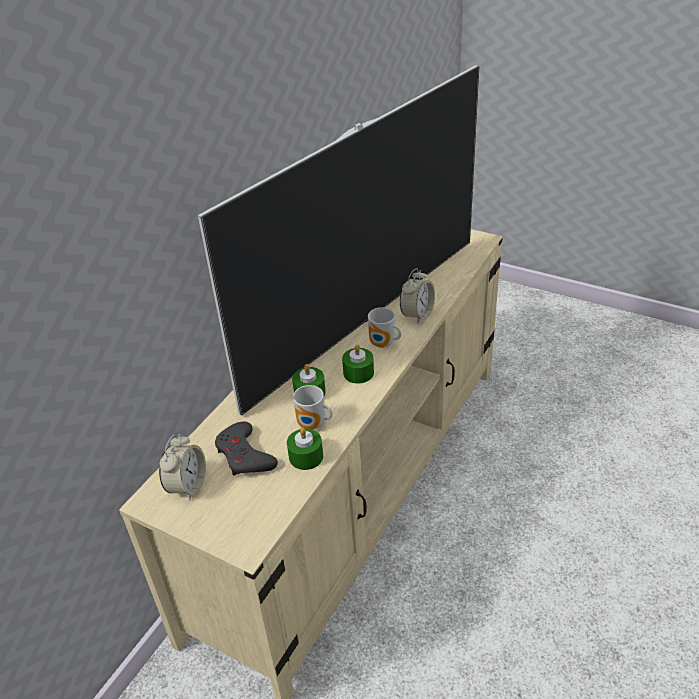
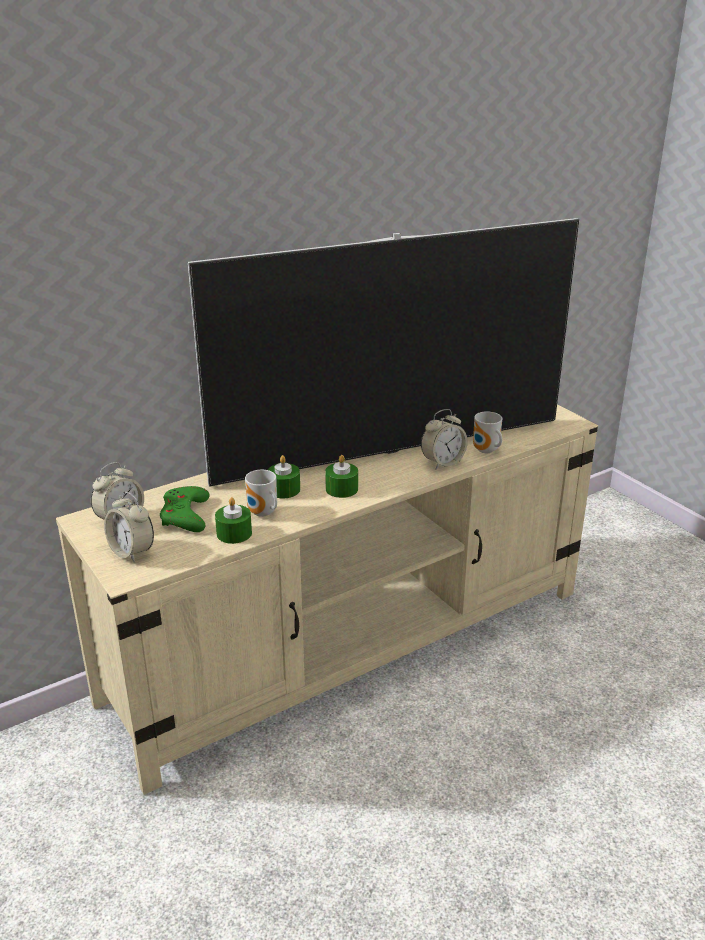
camera: 25 degrees right, 10 degrees down
grey game controller [215,422,278,476] -> green game controller [160,486,209,532]
mug [368,307,401,348] -> mug moved to [473,412,502,453]
none -> alarm clock [104,492,154,562]

